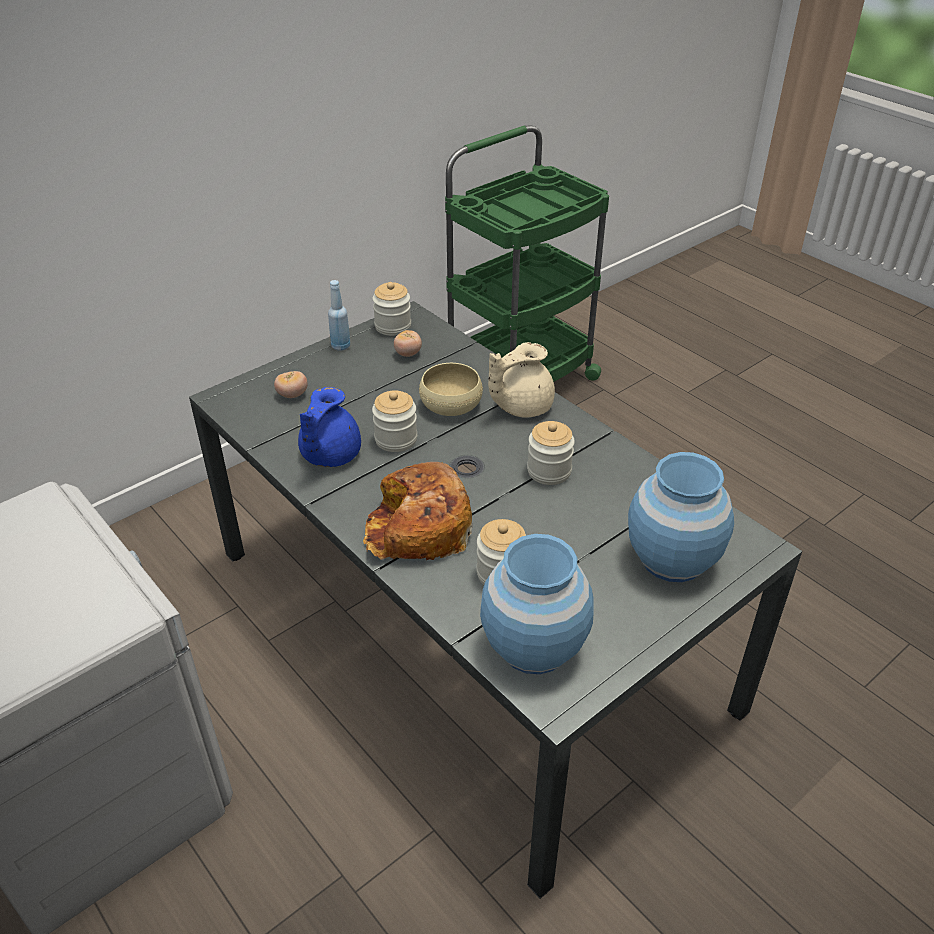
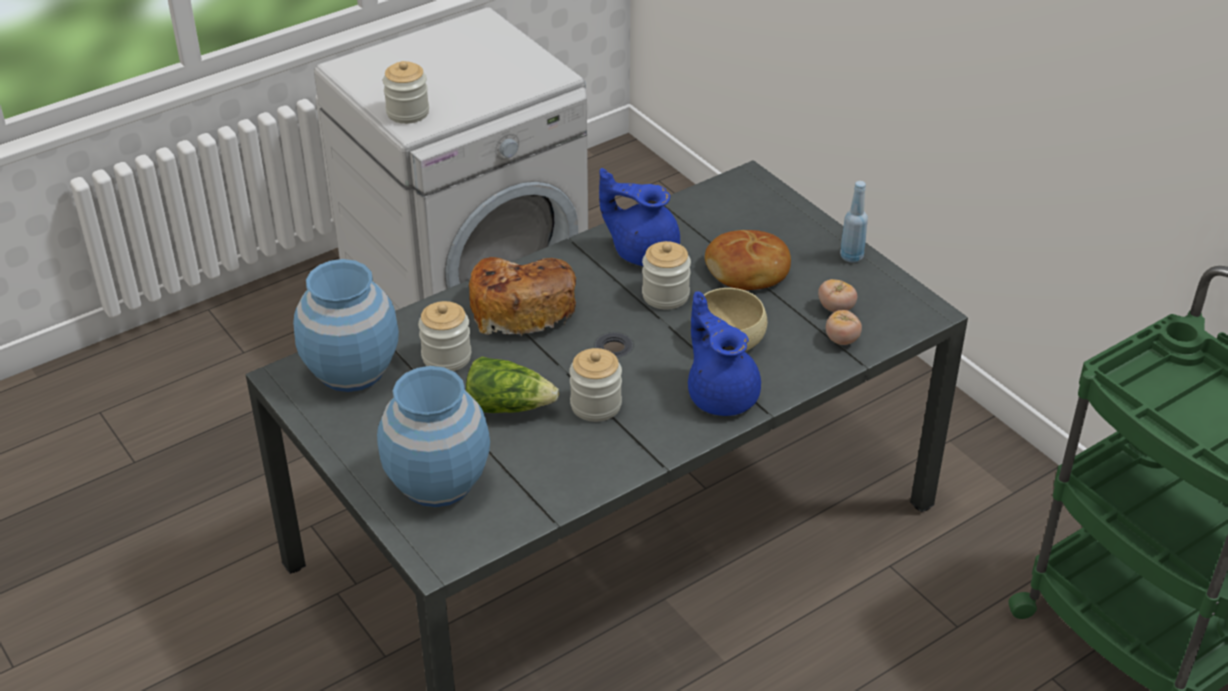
camera: 95 degrees right, 0 degrees up
tomato [274,371,308,398] -> tomato moved to [826,310,862,345]
jar [373,282,411,336] -> jar moved to [383,61,429,124]
beige teapot [488,342,555,418] -> blue teapot [688,291,761,416]
none -> lettuce [466,357,559,413]
none -> bread [705,230,791,290]

